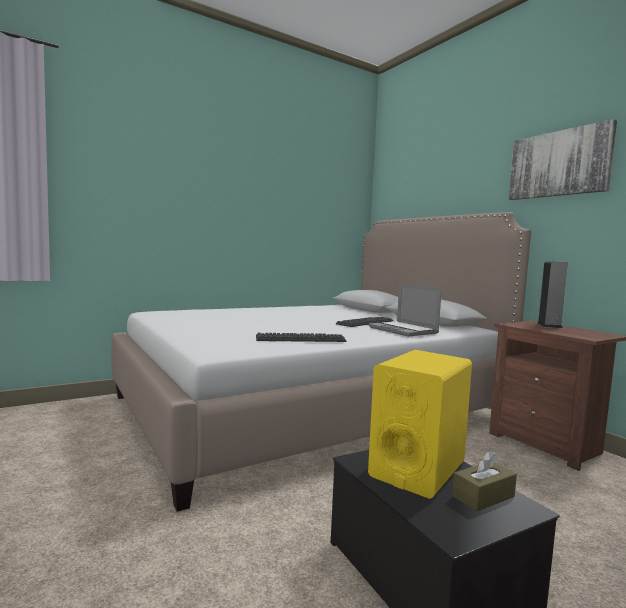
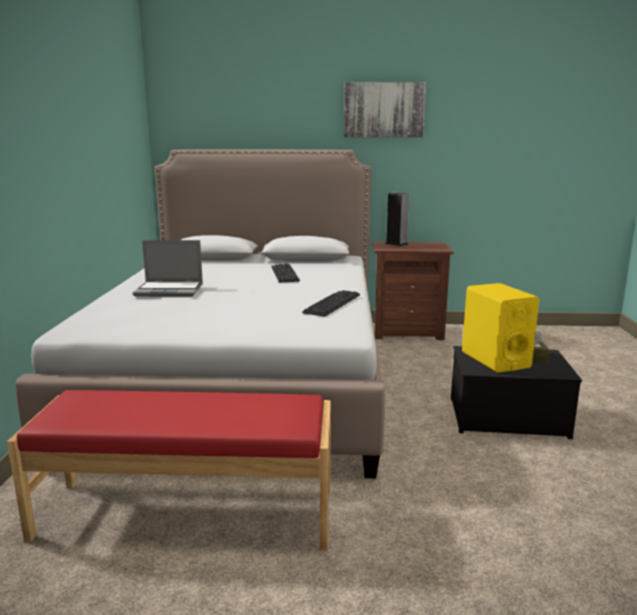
camera: 55 degrees left, 10 degrees up
laptop [369,283,442,337] -> laptop moved to [133,240,203,297]
none -> red bench [7,390,331,551]

